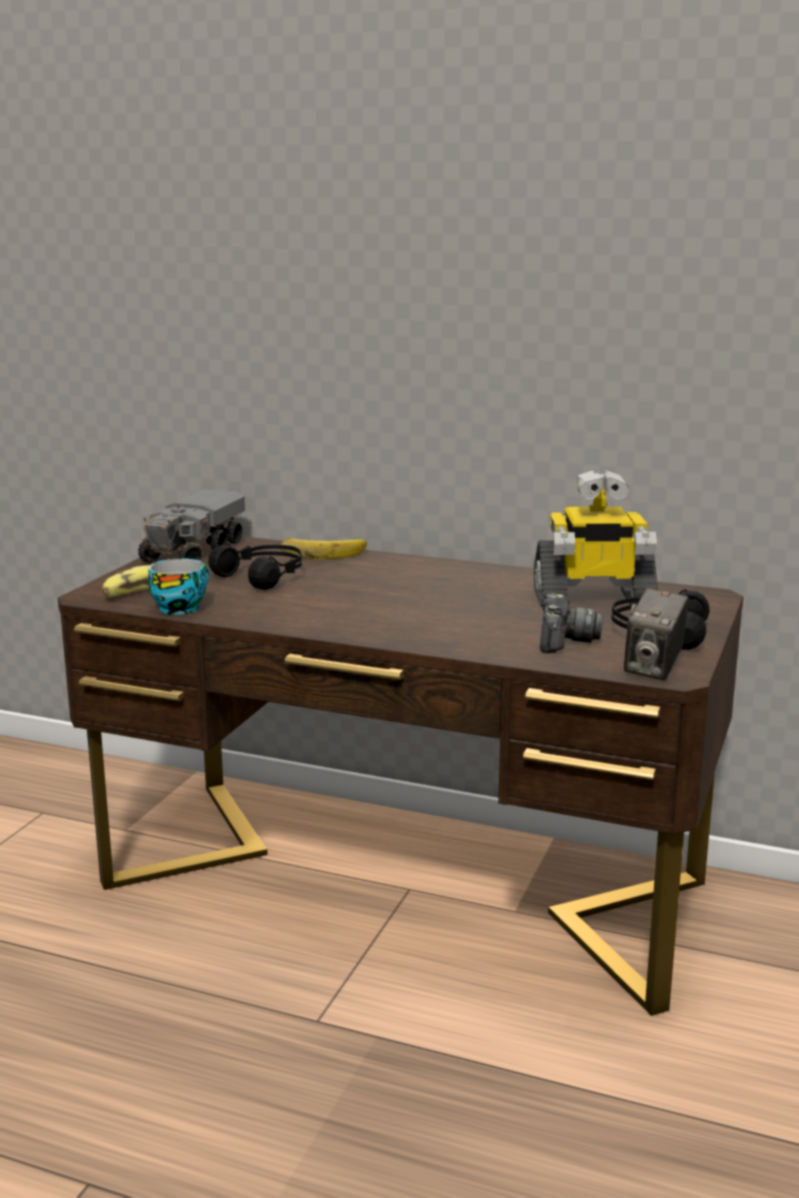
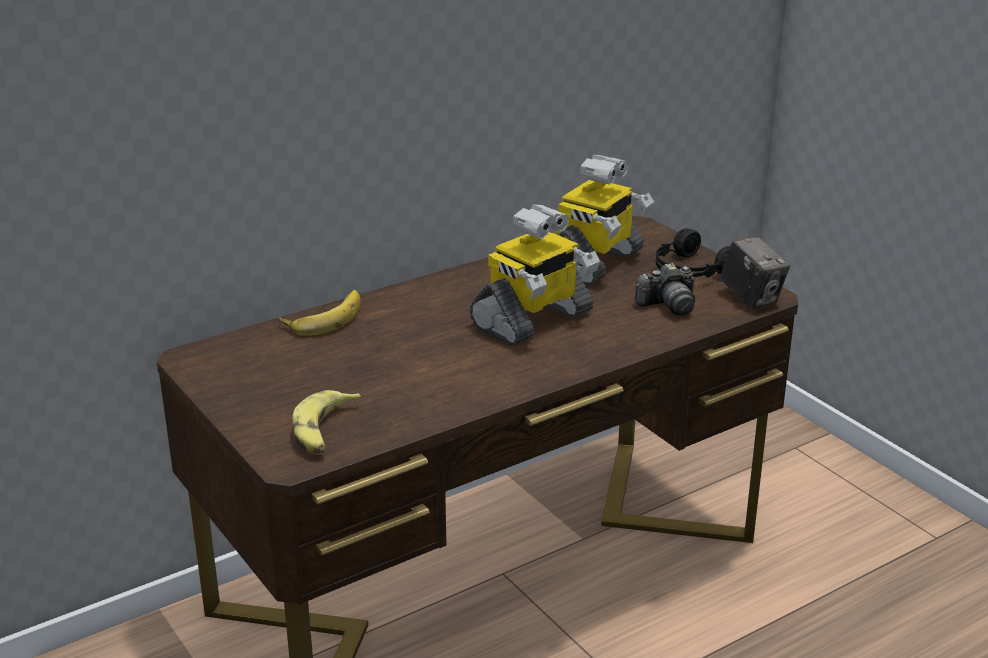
camera: 55 degrees left, 10 degrees up
toy truck [138,488,245,563] -> none
cup [148,558,209,615] -> none
black headphones [208,543,302,590] -> none
camera [540,593,603,653] -> camera turned 120 degrees clockwise [635,263,695,315]
none -> toy robot [470,204,600,346]

